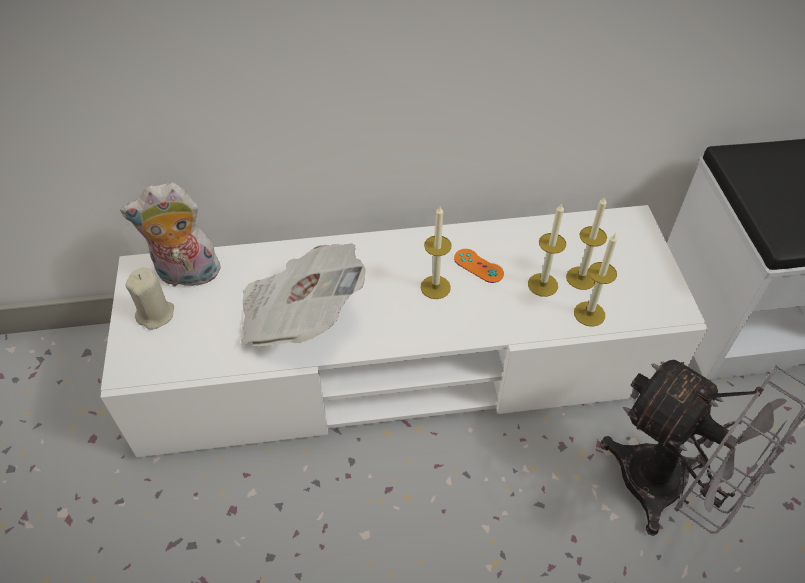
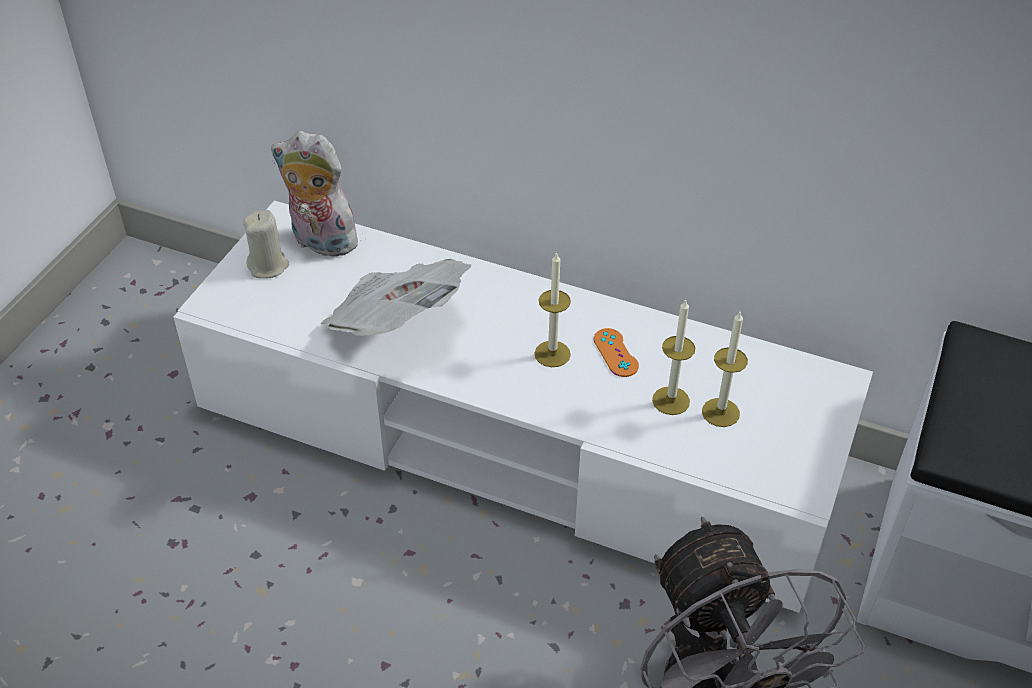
camera: 30 degrees right, 5 degrees down
candle [574,234,617,327] -> none

